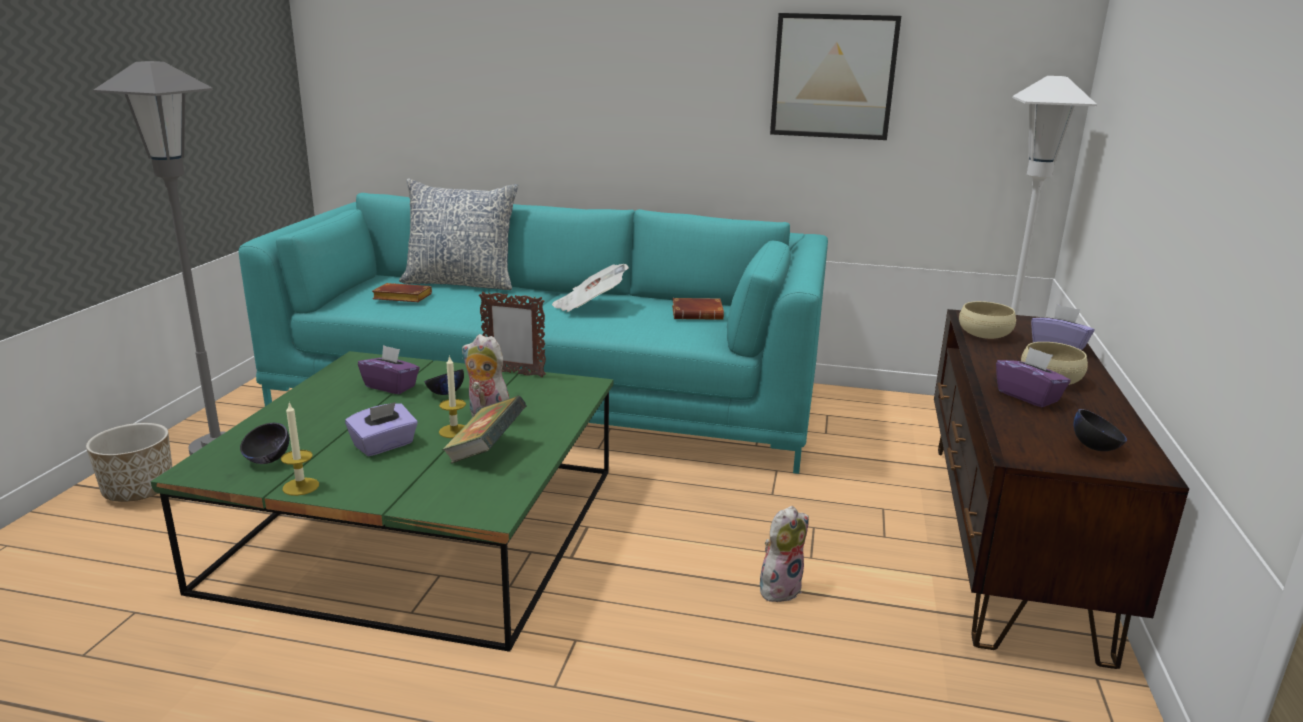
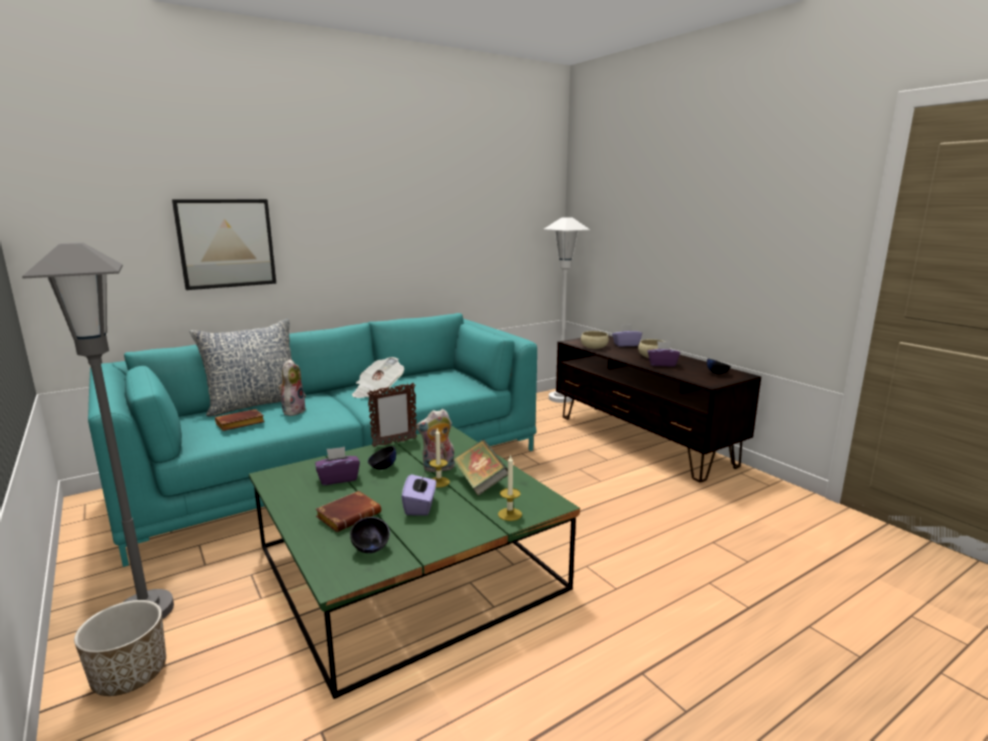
camera: 45 degrees left, 5 degrees down
candle [281,403,319,496] -> candle moved to [498,454,522,521]
brown book [672,298,724,320] -> brown book moved to [316,491,381,532]
plush toy [760,506,809,602] -> plush toy moved to [278,359,306,416]
picture [770,13,901,140] -> picture moved to [172,199,276,290]

